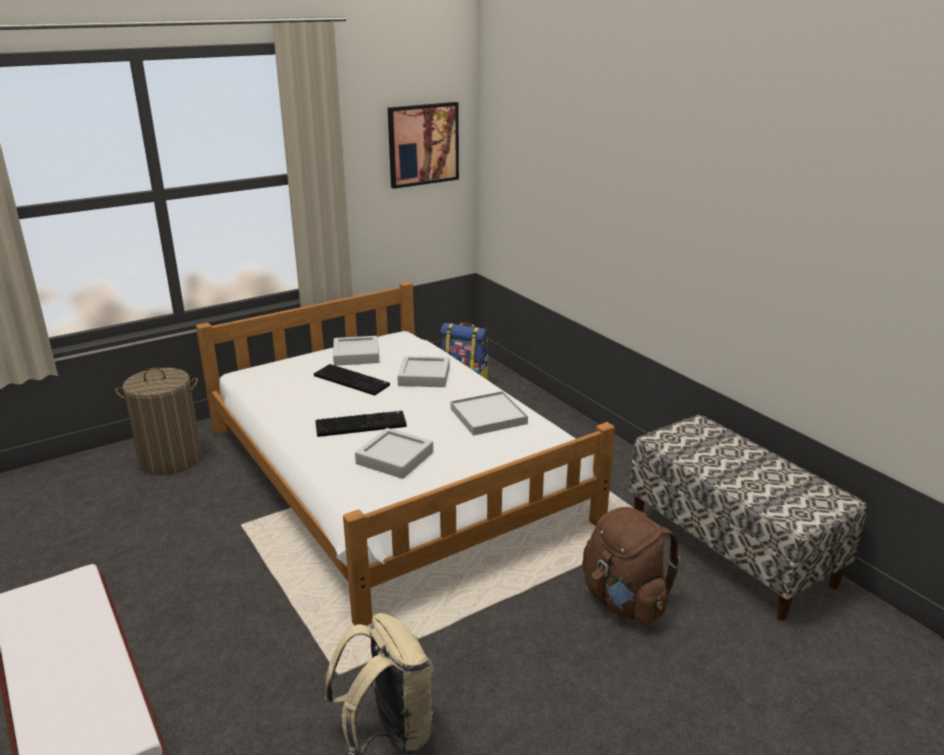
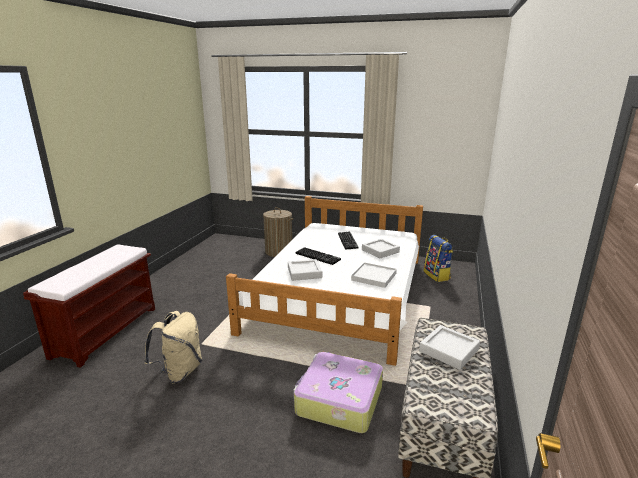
camera: 50 degrees right, 5 degrees down
grey tray [333,336,379,366] -> grey tray moved to [419,325,480,370]
picture [388,102,459,189] -> none
brown backpack [582,507,681,625] -> suitcase [294,352,383,433]

